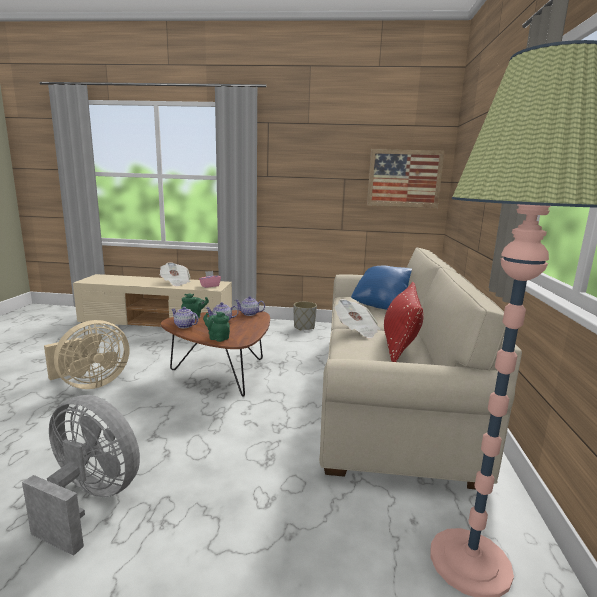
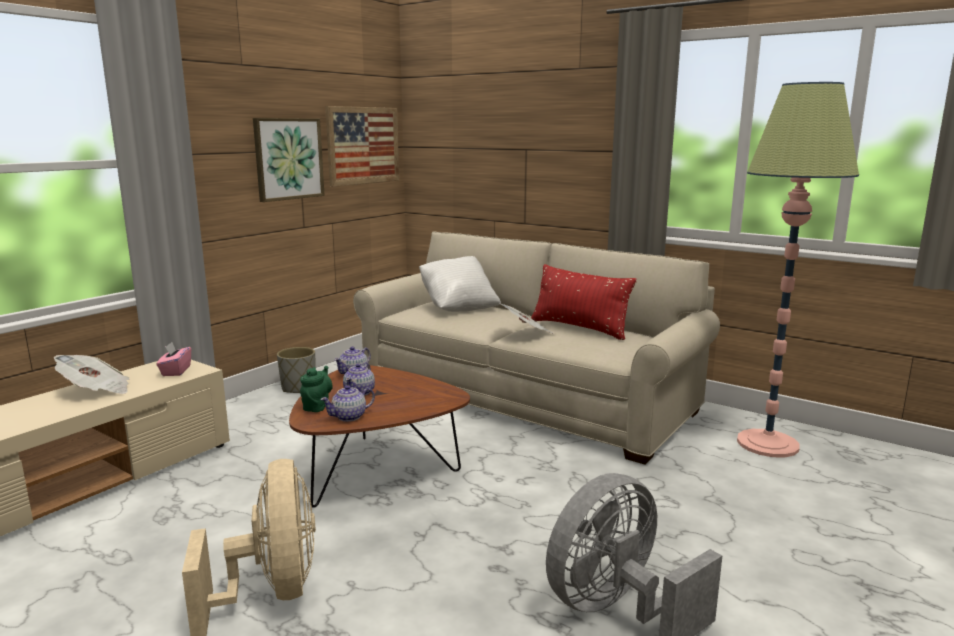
camera: 60 degrees left, 0 degrees up
green teapot [203,312,230,342] -> none
blue pillow [351,266,412,310] -> white pillow [419,256,501,312]
none -> picture [253,118,325,202]

